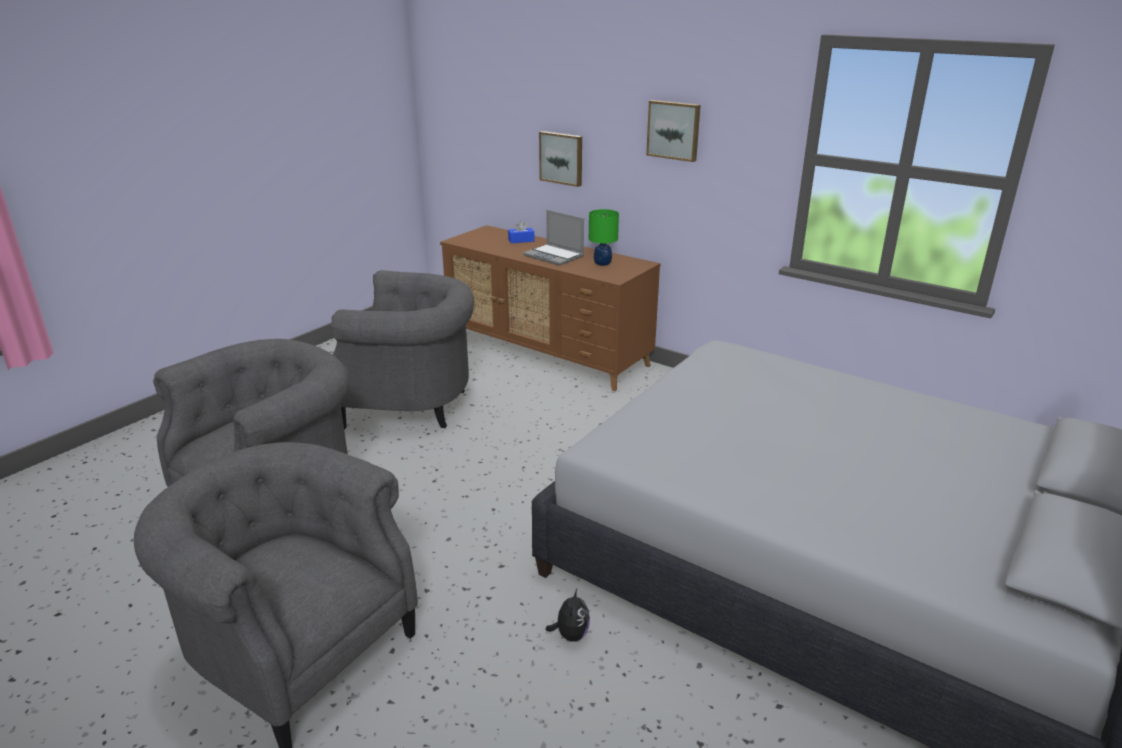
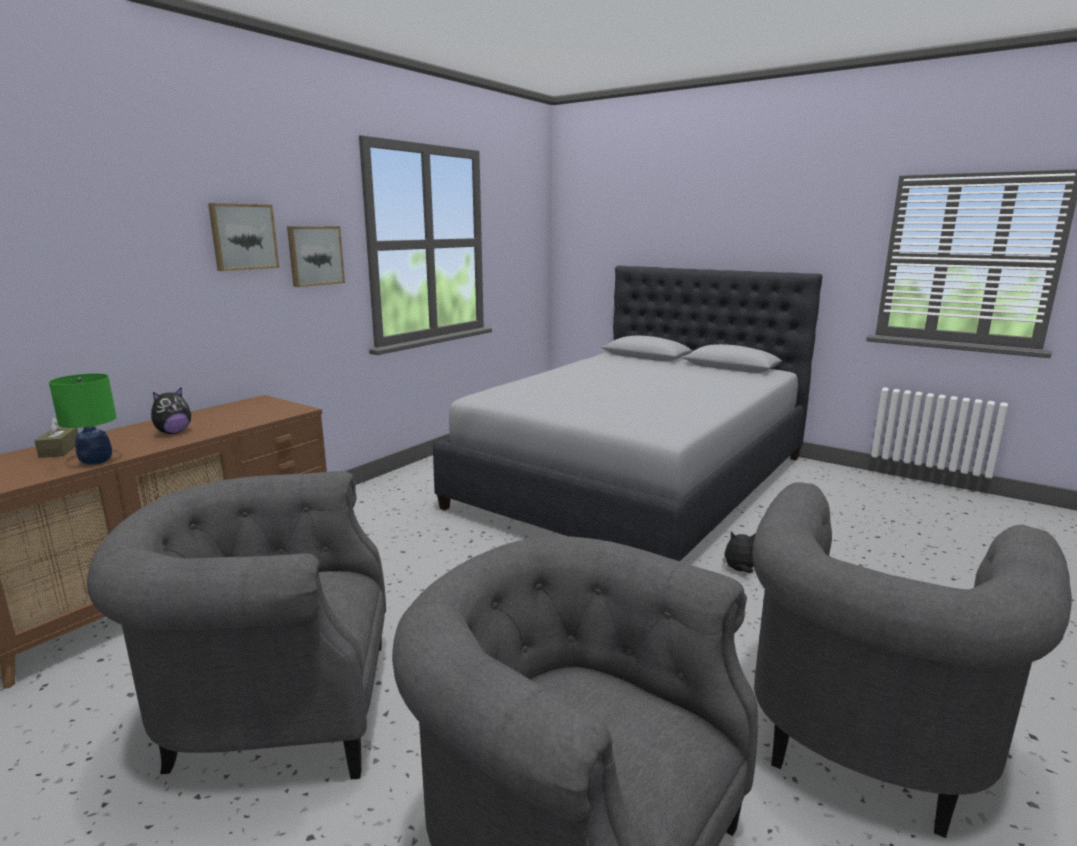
camera: 90 degrees left, 10 degrees down
grey armchair [330,270,474,430] -> grey armchair turned 105 degrees counterclockwise [87,471,386,779]
blue tissue box [508,221,534,243] -> brown tissue box [35,416,78,458]
laptop [523,210,584,266] -> plush toy [151,387,191,434]
picture [539,131,582,187] -> picture moved to [287,226,345,287]
green table lamp [589,209,619,266] -> green table lamp moved to [49,373,116,465]

